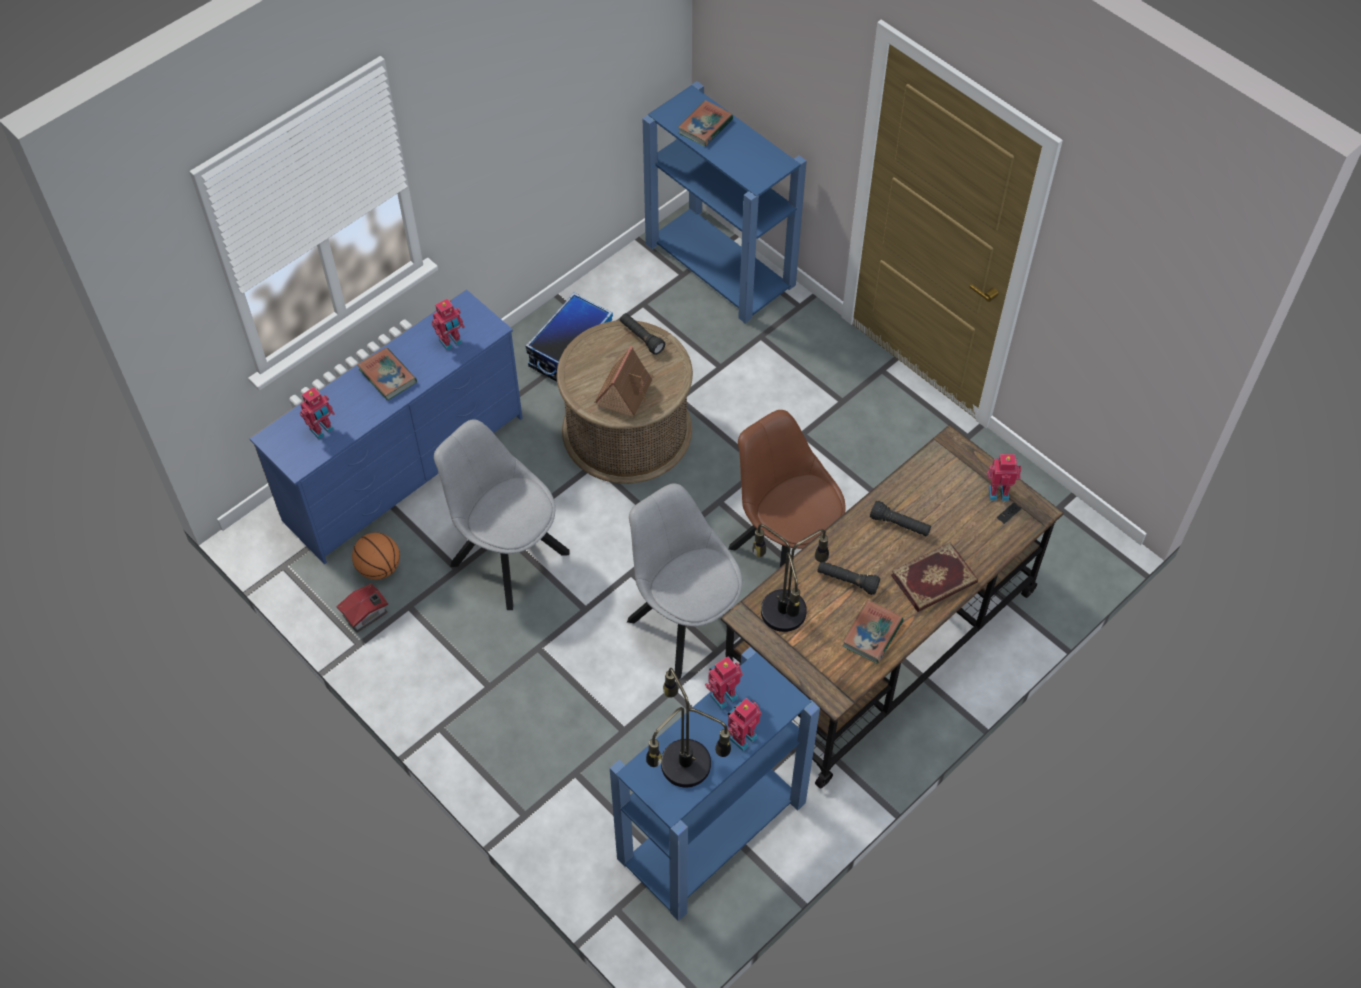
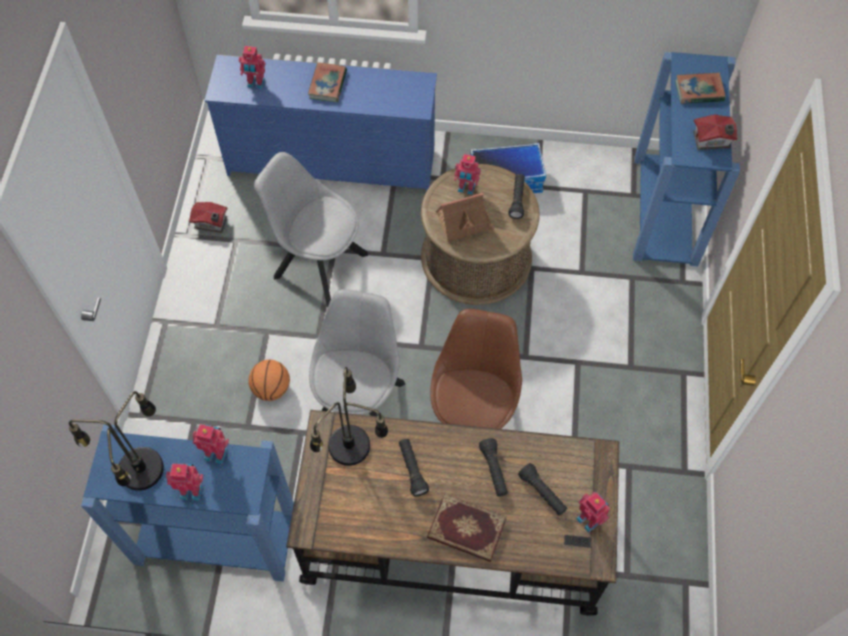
camera: 50 degrees right, 5 degrees up
basketball [352,532,400,580] -> basketball moved to [248,360,290,401]
toy robot [432,299,465,351] -> toy robot moved to [454,154,481,195]
grey chair [434,419,570,610] -> grey chair turned 60 degrees counterclockwise [254,152,368,307]
book [842,600,904,664] -> none
none -> black flashlight [518,463,567,515]
none -> toy house [693,114,737,150]

